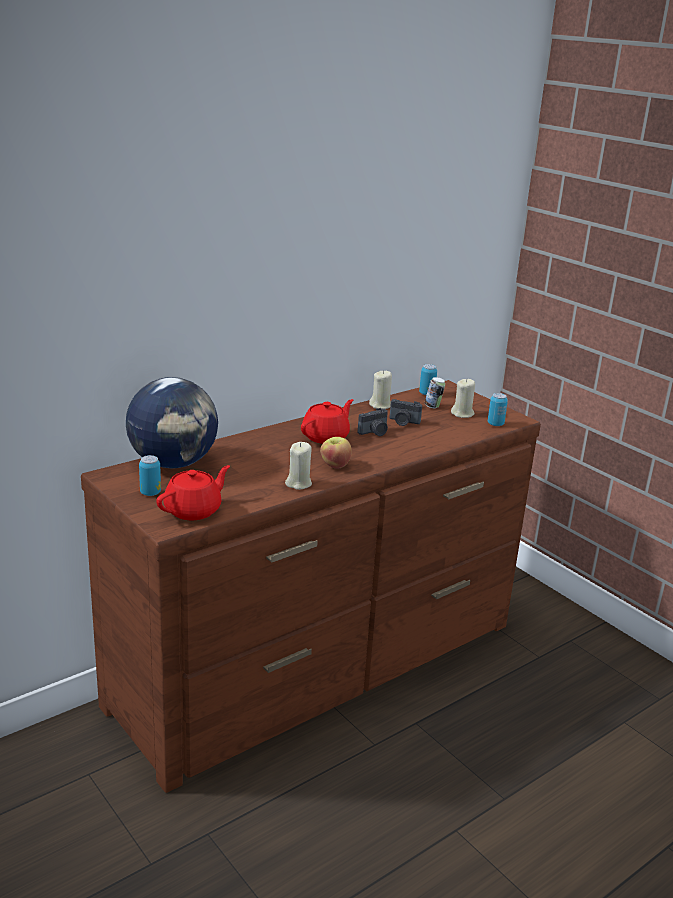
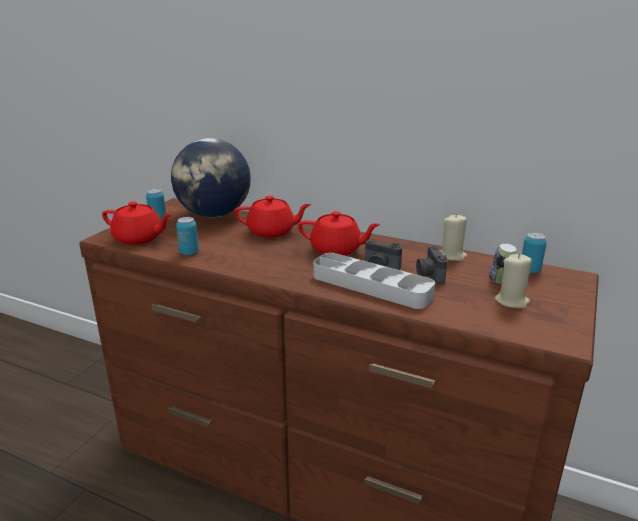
camera: 65 degrees right, 0 degrees up
beige candle [285,442,312,490] -> none
apple [320,437,352,469] -> none
can [488,393,508,426] -> can moved to [176,217,199,255]
none -> red teapot [234,196,311,238]
none -> grey tray [313,253,435,309]

